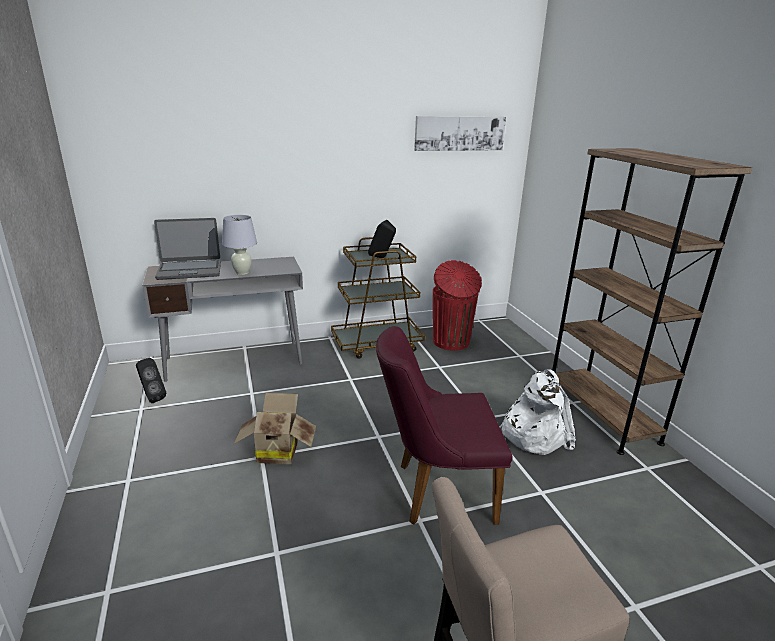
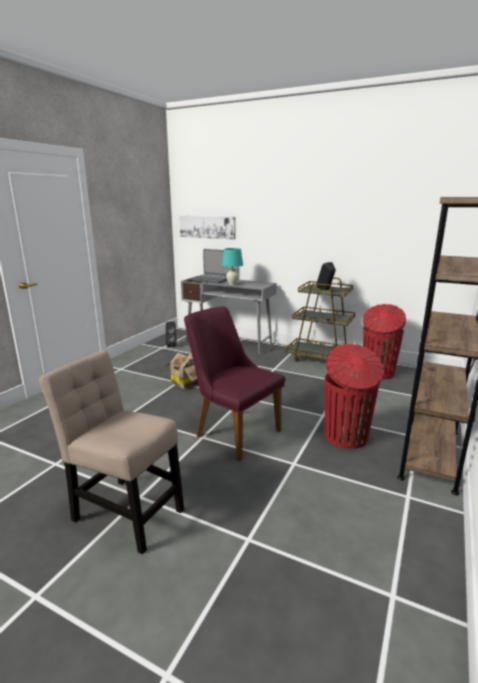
camera: 45 degrees right, 5 degrees down
white table lamp [222,215,257,275] -> turquoise table lamp [222,248,243,285]
picture [414,116,506,151] -> picture moved to [179,216,235,239]
white backpack [499,369,576,455] -> red trash can [325,344,384,449]

